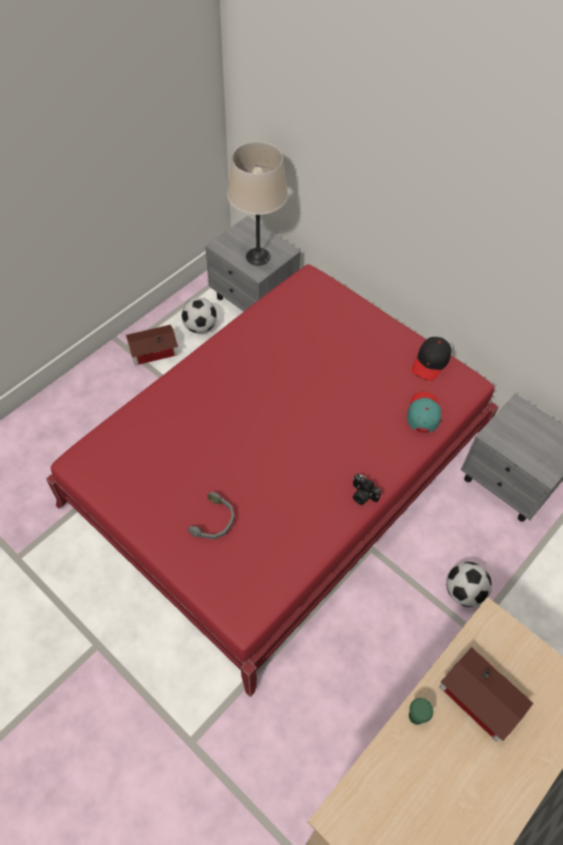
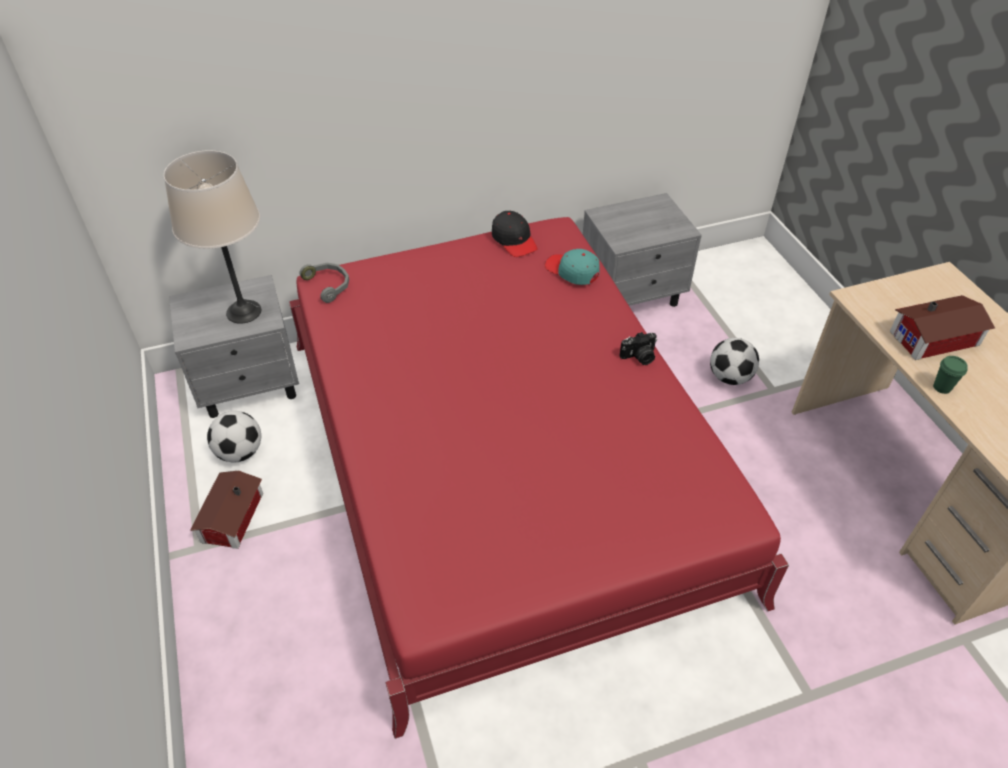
camera: 60 degrees left, 10 degrees down
grey headphones [188,492,235,539] -> grey headphones moved to [299,263,349,303]

